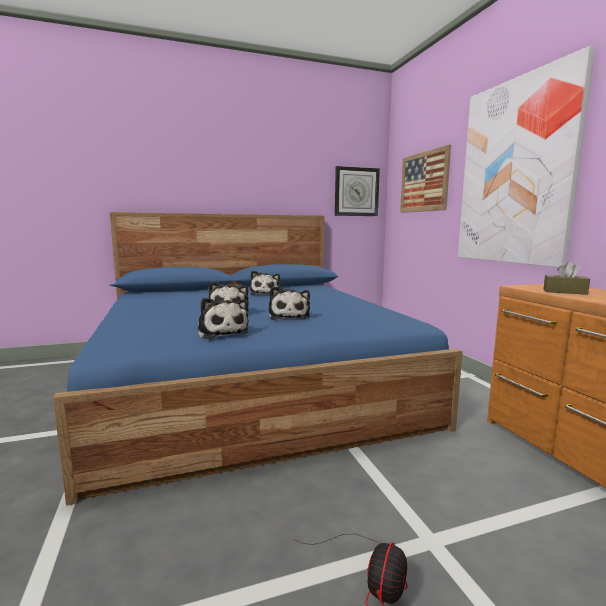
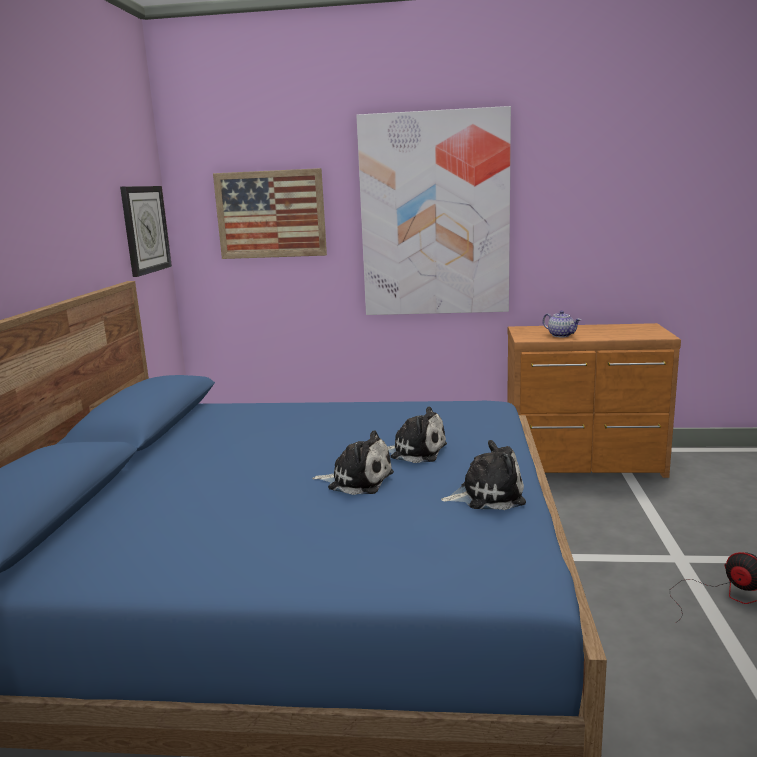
camera: 65 degrees left, 5 degrees up
plush toy [250,271,280,295] -> none
brown tissue box [544,262,590,295] -> teapot [542,311,581,337]

